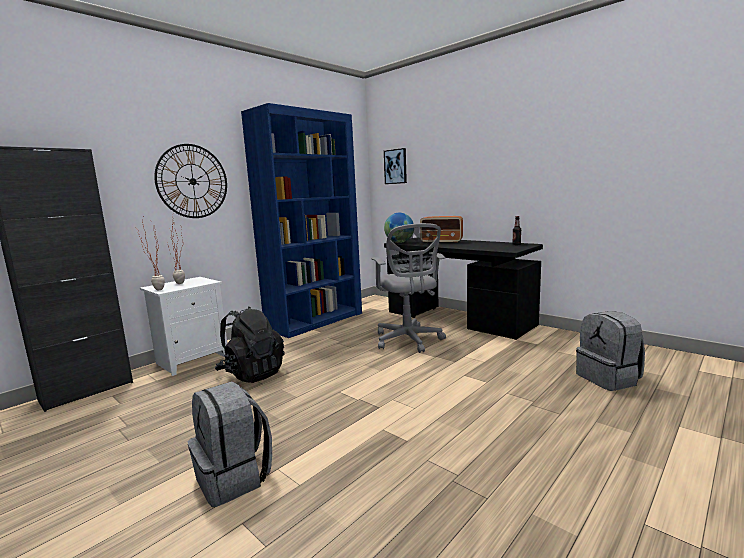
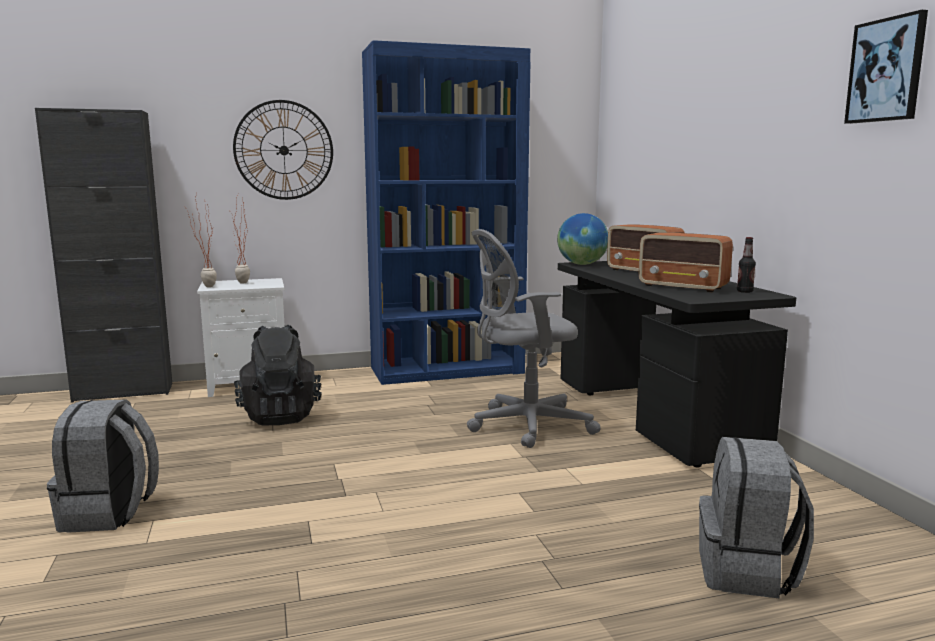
camera: 30 degrees right, 0 degrees up
grey office chair [371,223,446,353] -> grey office chair turned 60 degrees clockwise [467,229,601,448]
picture [384,148,407,184] -> picture moved to [844,10,928,124]
none -> radio [639,233,733,292]

